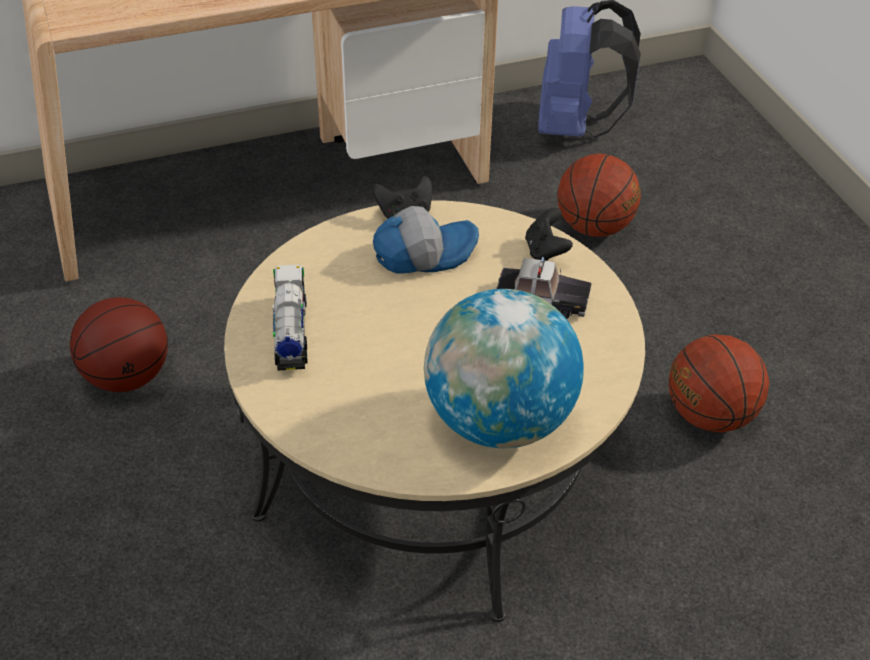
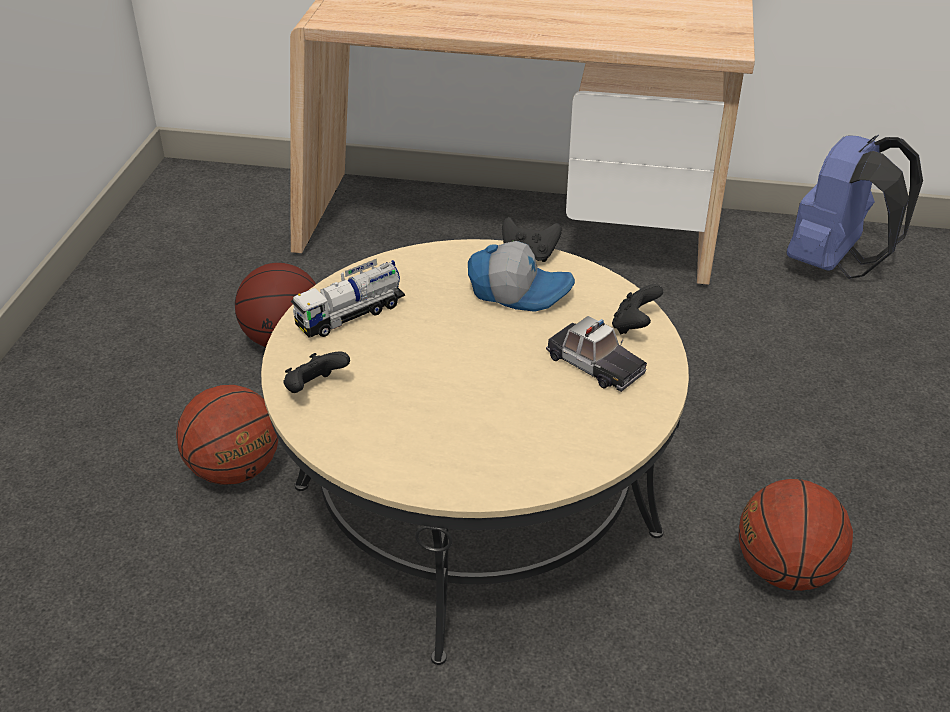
camera: 30 degrees right, 5 degrees down
toy truck [273,265,308,370] -> toy truck turned 150 degrees counterclockwise [291,259,405,338]
globe [424,289,584,448] -> none
basketball [557,153,641,237] -> basketball moved to [176,385,278,485]
none -> black game controller [284,351,350,393]

